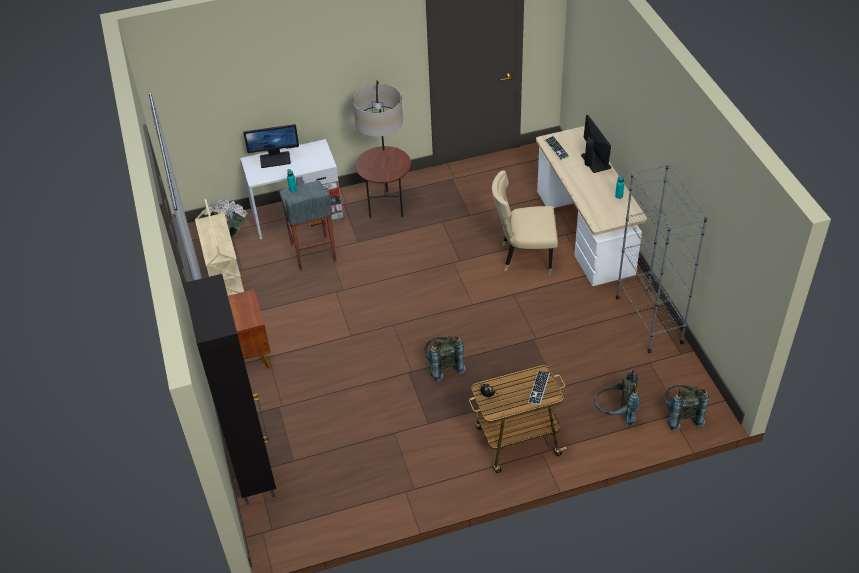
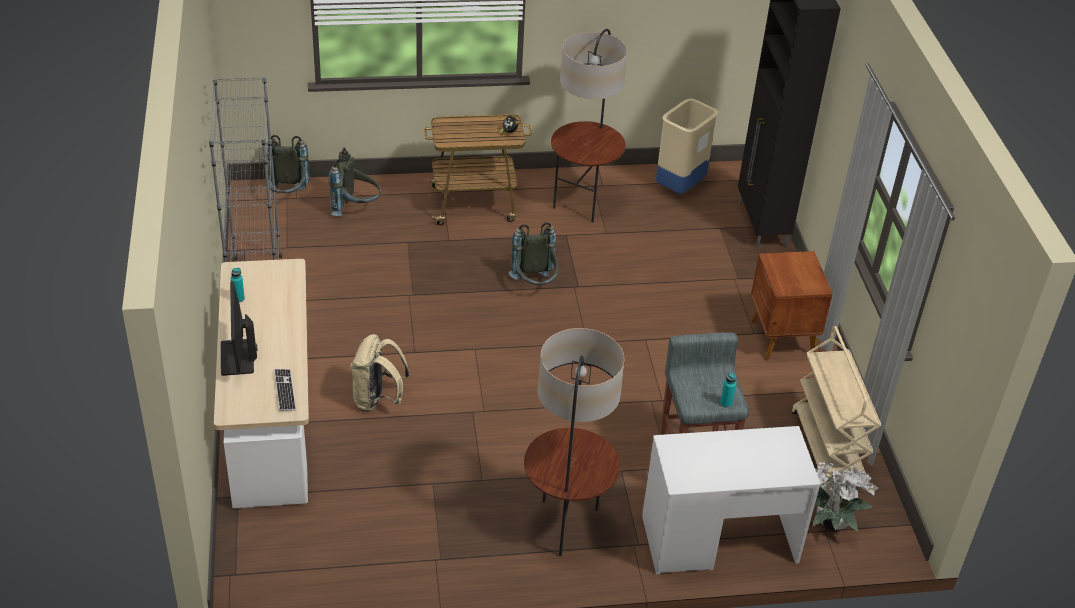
camera: 175 degrees left, 5 degrees down
monitor [243,124,299,168] -> none
beige chair [492,170,558,275] -> beige backpack [350,334,410,412]
keyboard [528,371,550,405] -> none
none -> floor lamp [551,29,627,222]
none -> beige trash can [656,98,719,194]

